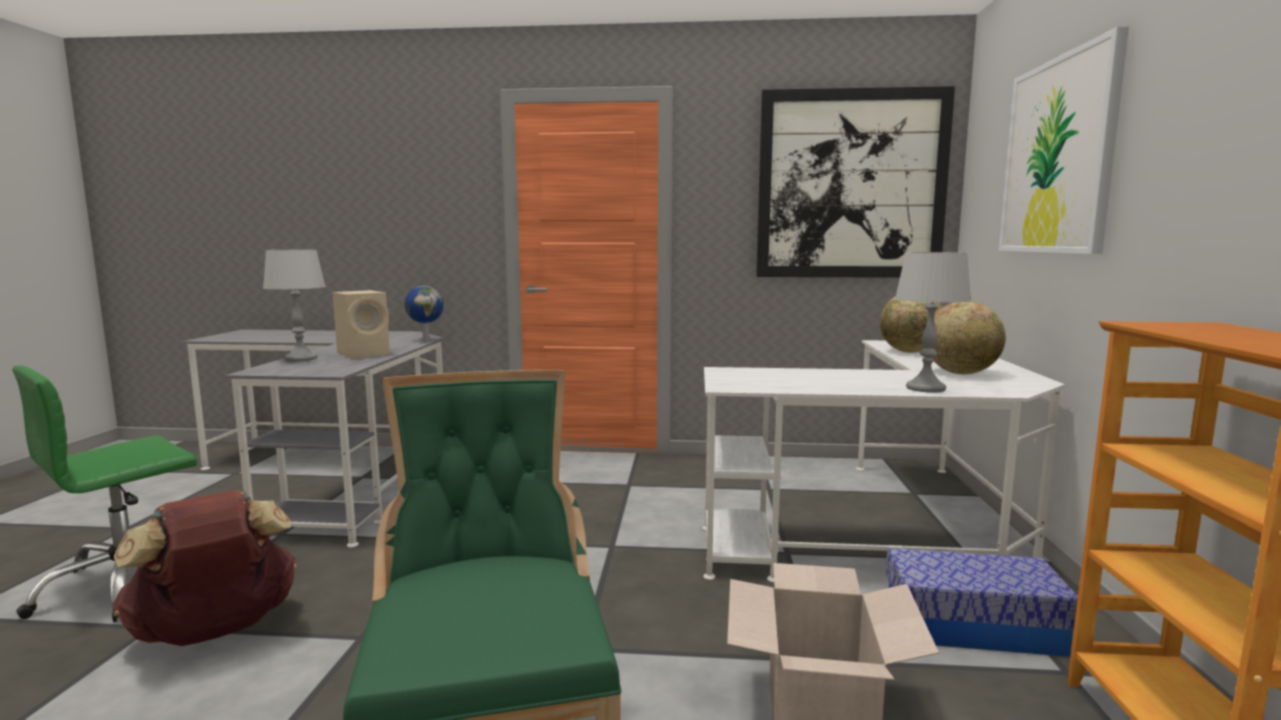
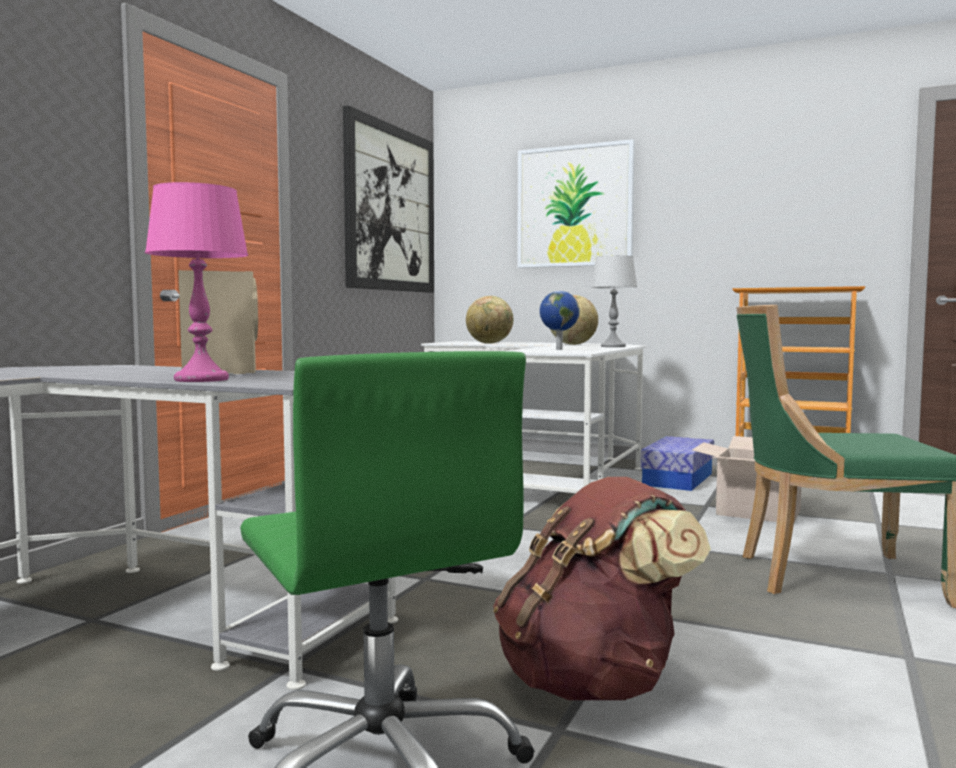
camera: 70 degrees left, 5 degrees down
grey table lamp [263,250,326,362] -> pink table lamp [145,182,248,382]
globe [405,286,444,341] -> globe moved to [540,291,580,350]

